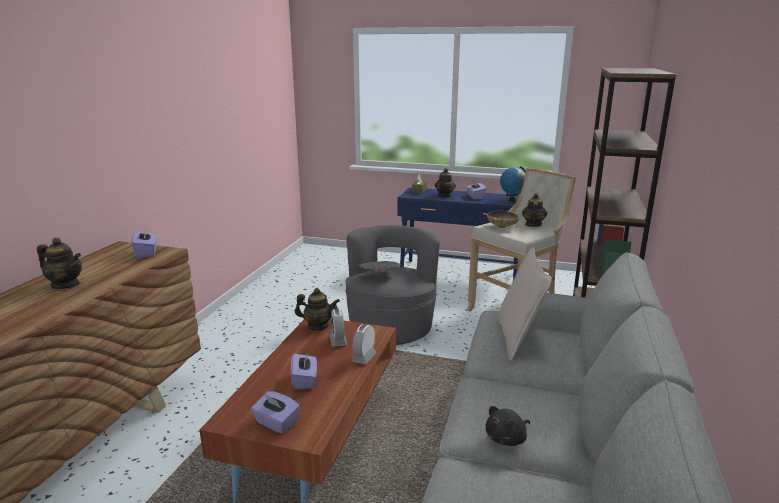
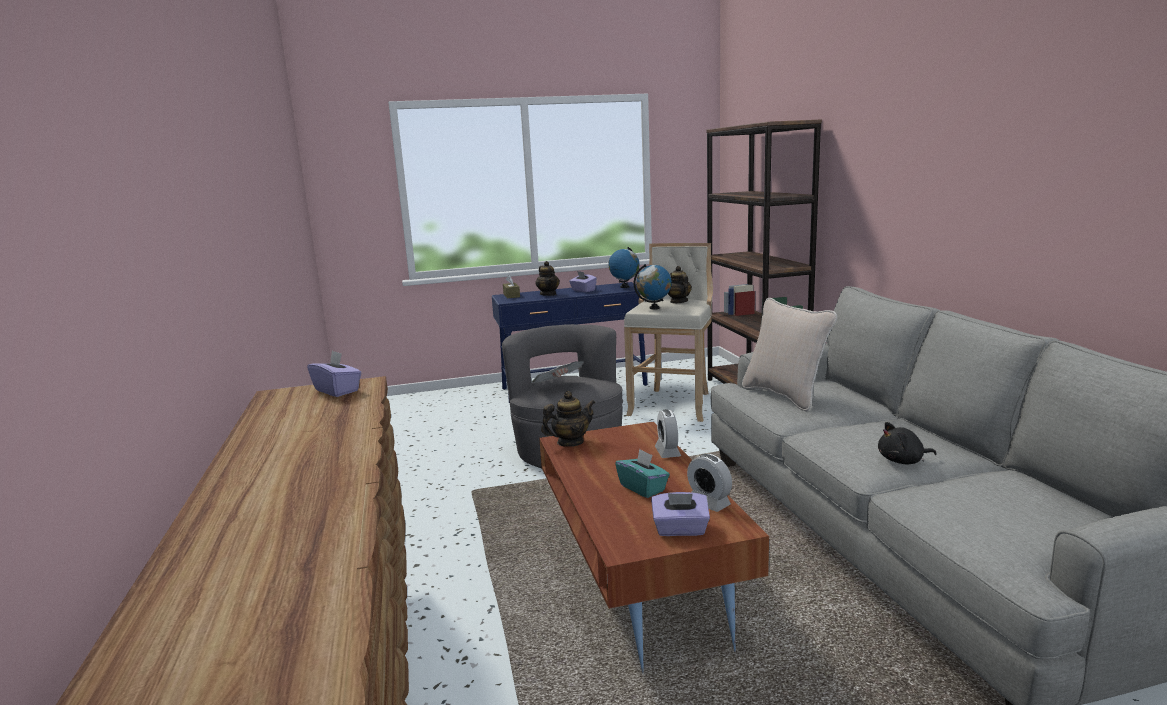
camera: 30 degrees left, 5 degrees down
teapot [37,238,82,289] -> none
purple tissue box [291,352,317,390] -> turquoise tissue box [615,449,670,498]
alarm clock [330,309,347,347] -> alarm clock moved to [687,454,732,512]
black plush toy [485,406,530,446] -> black plush toy turned 60 degrees clockwise [878,422,937,465]
beige bowl [487,211,519,228] -> globe [634,264,672,310]

